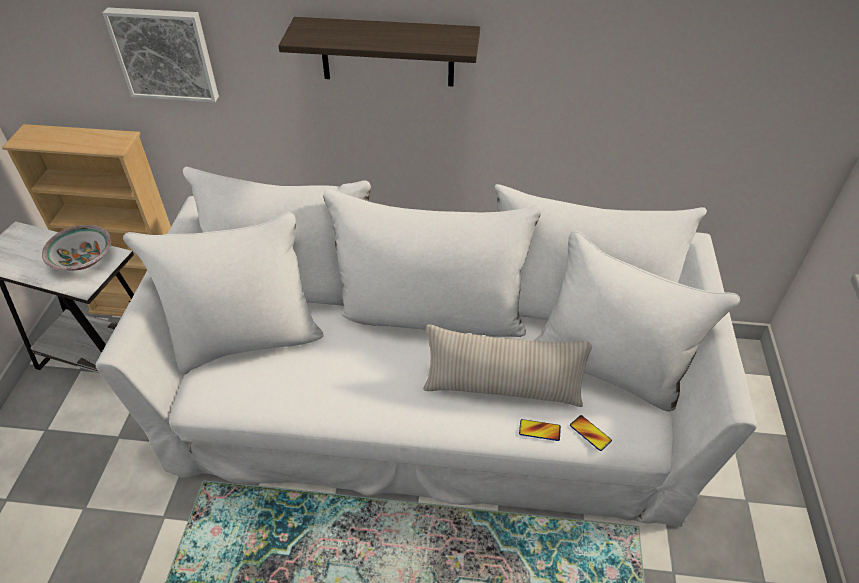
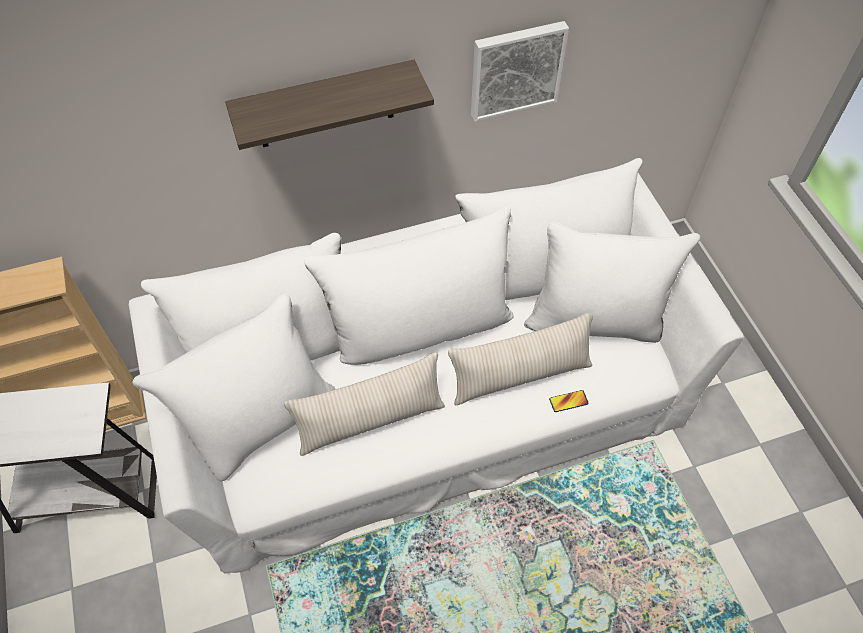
camera: 25 degrees left, 10 degrees up
bowl [42,225,111,270] -> none
picture [103,7,219,102] -> picture moved to [471,21,569,122]
phone [570,415,612,451] -> none
none -> beige pillow [284,352,445,456]

